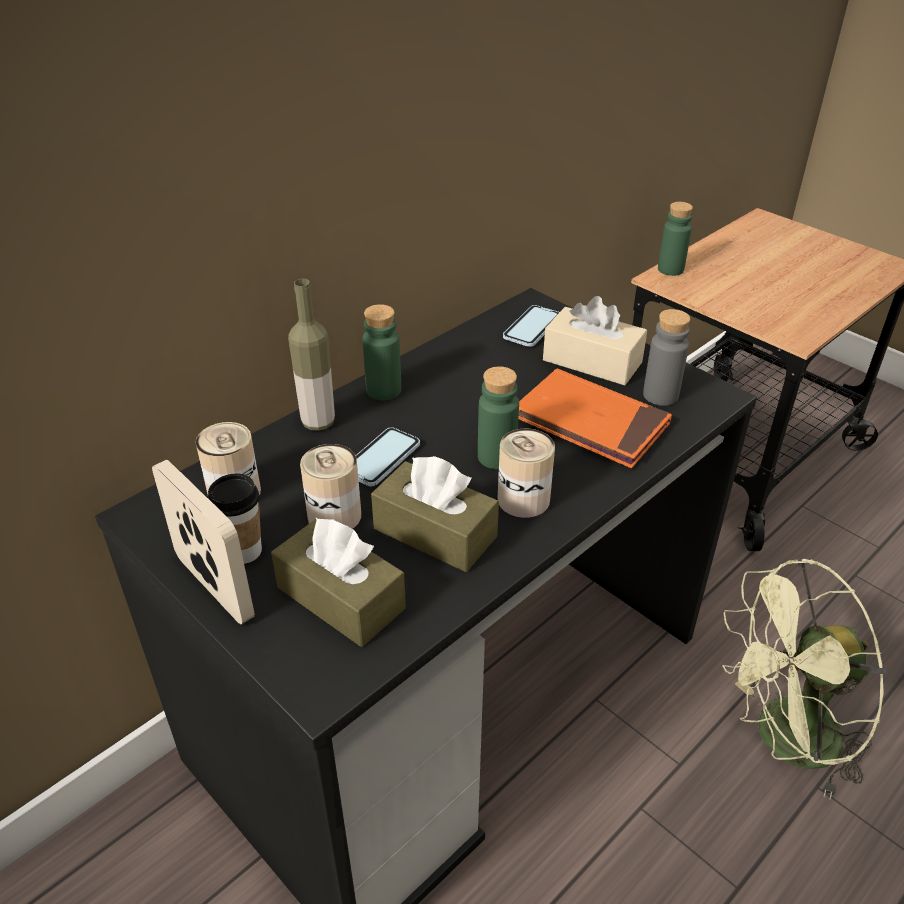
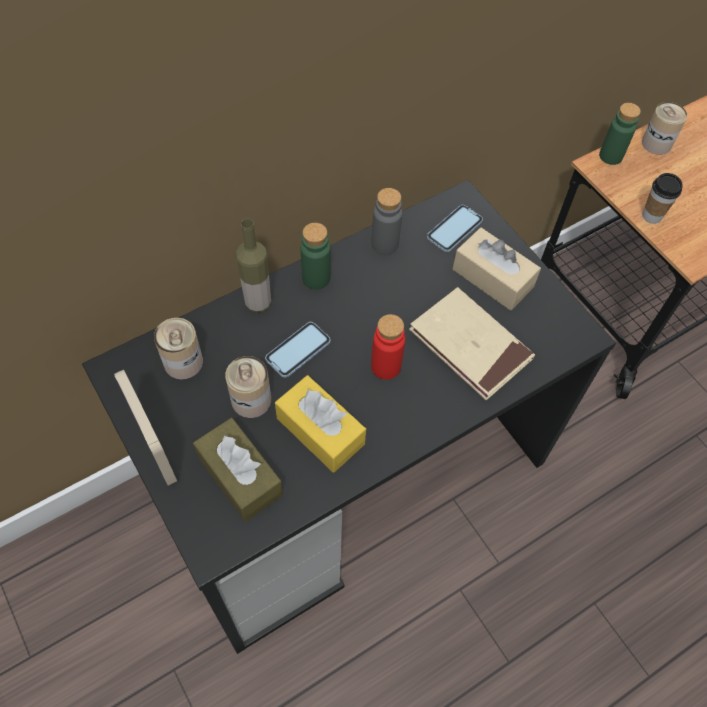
camera: 10 degrees right, 20 degrees up
cup [208,473,262,564] -> cup moved to [642,173,683,224]
brown tissue box [371,456,499,572] -> yellow tissue box [275,375,366,473]
green bottle [478,366,519,469] -> red bottle [371,314,405,380]
can [498,429,555,518] -> can moved to [642,102,687,155]
orange book [519,369,672,468] -> beige book [409,287,535,400]
grey bottle [643,309,690,406] -> grey bottle moved to [371,188,402,255]
green fan [722,558,886,799] -> none

